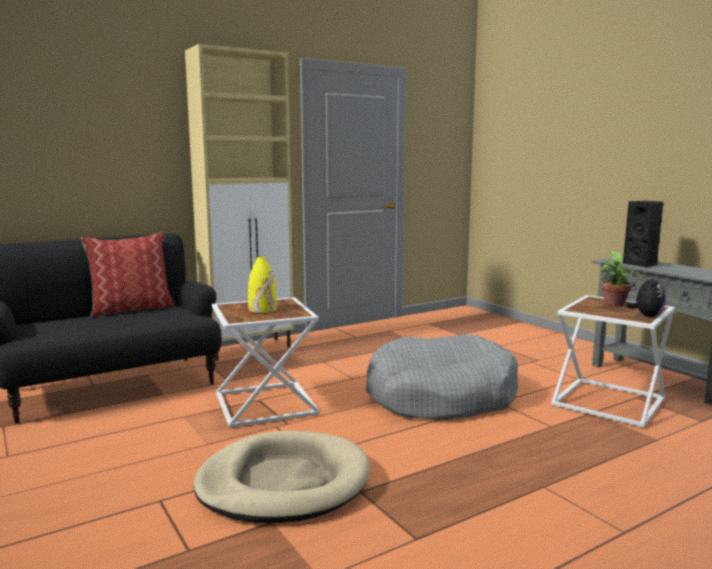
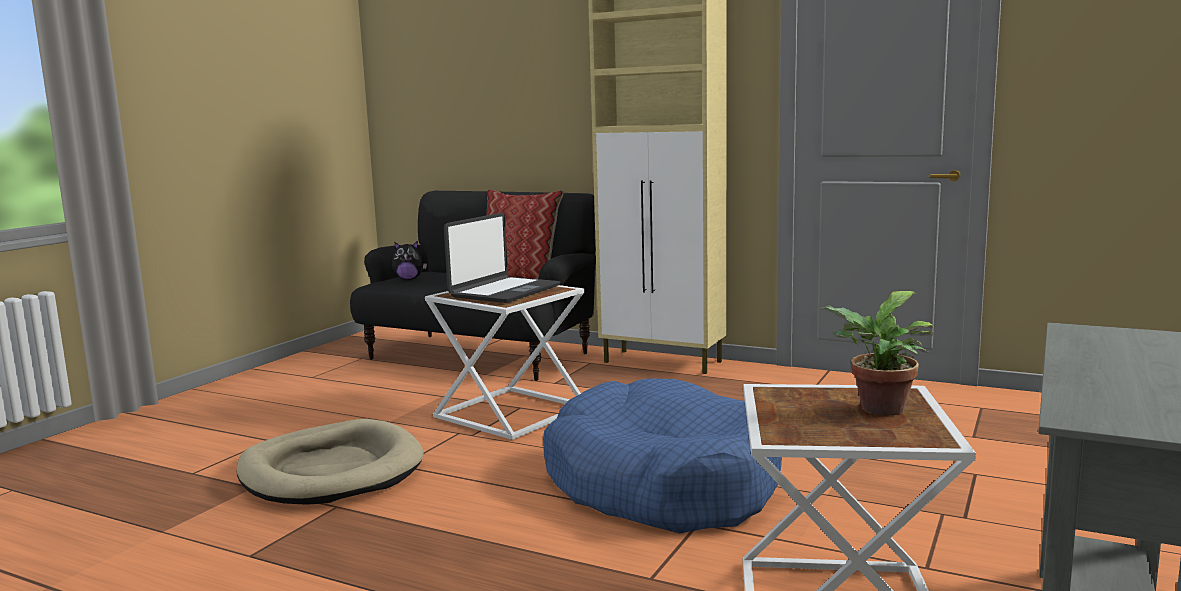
camera: 60 degrees right, 0 degrees up
yellow vase [248,256,277,313] -> laptop [444,213,560,303]
grey dog bed [366,334,518,421] -> blue dog bed [543,378,782,534]
black speaker [623,201,663,267] -> none
plush toy [626,275,666,317] -> plush toy moved to [392,241,427,280]

